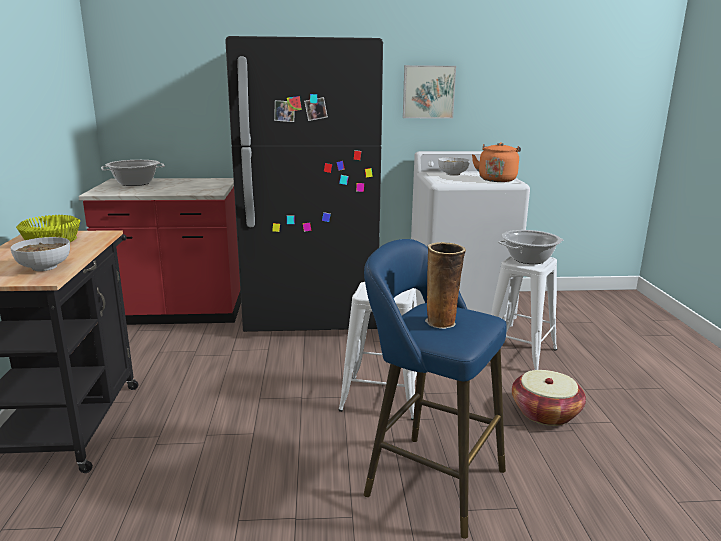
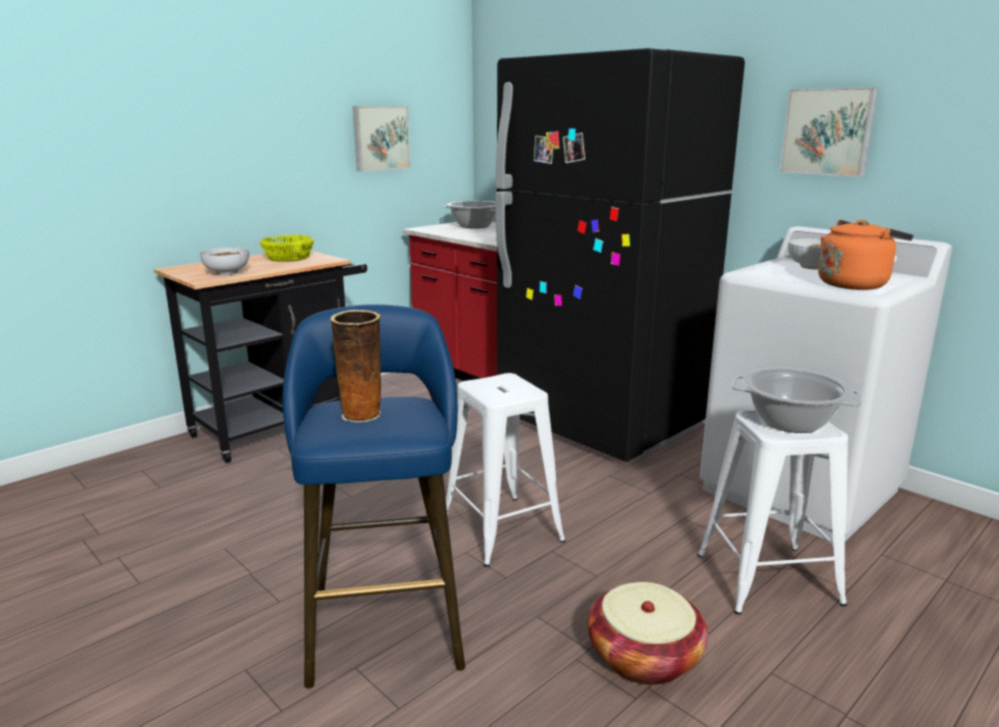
camera: 50 degrees right, 0 degrees up
none -> picture [353,106,410,172]

